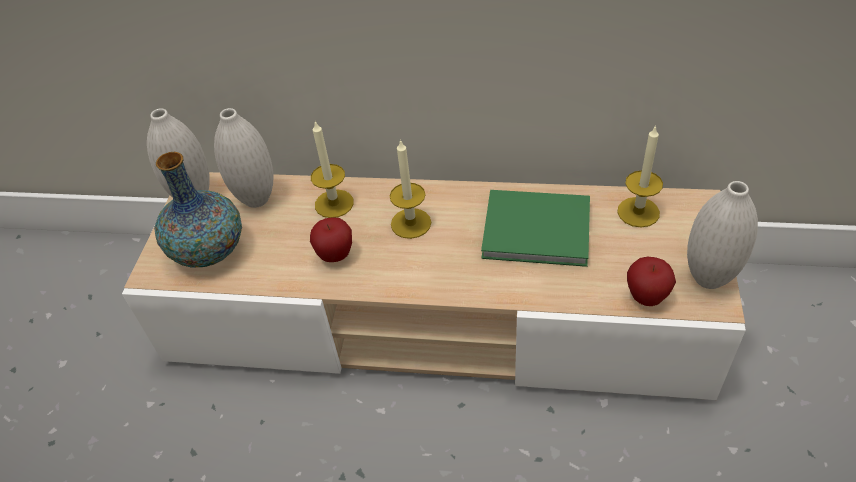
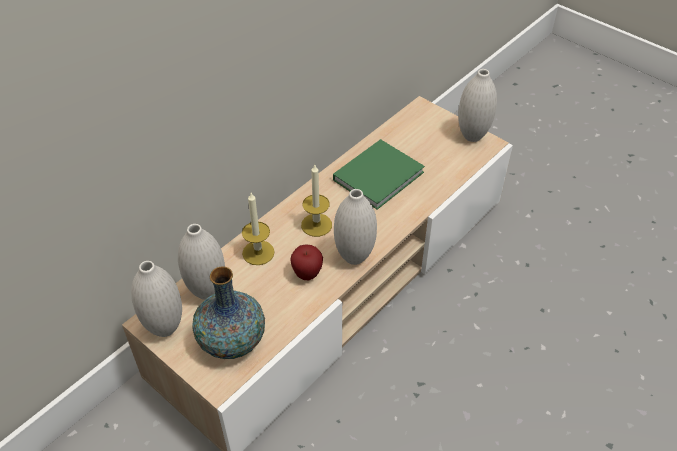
camera: 60 degrees left, 0 degrees up
candle [617,125,663,228] -> none
apple [627,257,676,306] -> none
none -> white vase [334,189,377,265]

